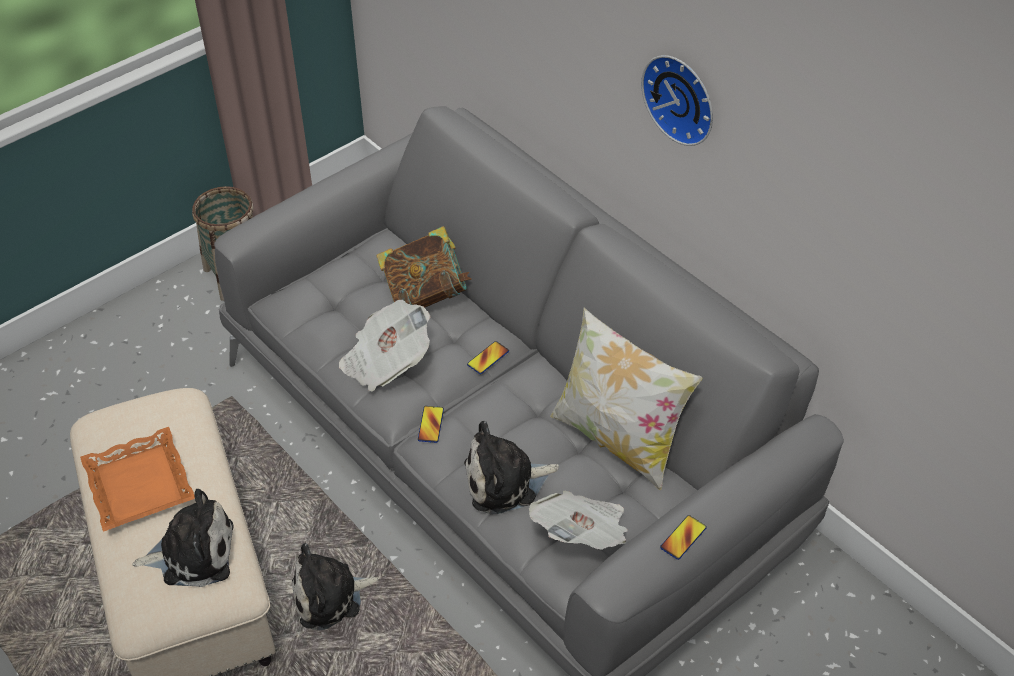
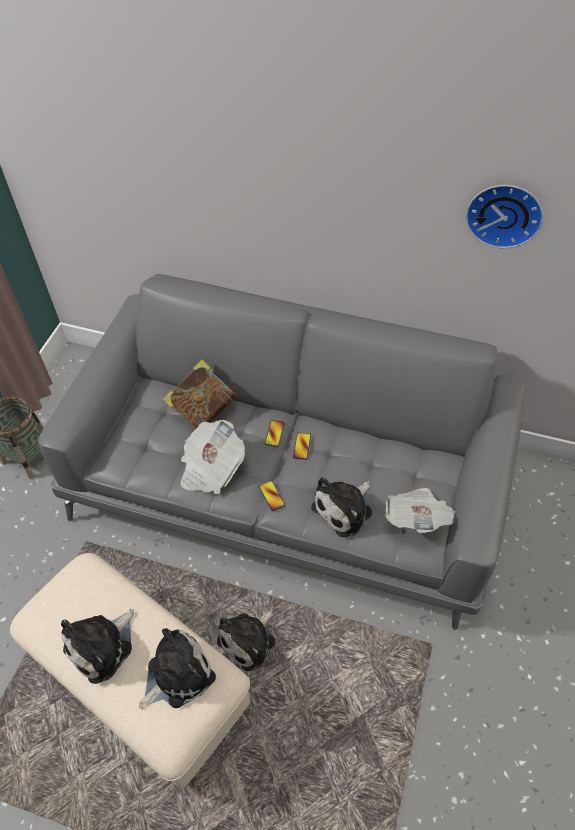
camera: 30 degrees left, 5 degrees up
orange tray [80,427,195,532] -> plush toy [61,609,134,684]
pillow [550,308,702,490] -> none
wall clock [641,55,713,146] -> wall clock moved to [466,185,543,248]
phone [660,515,707,560] -> phone moved to [293,432,311,460]

